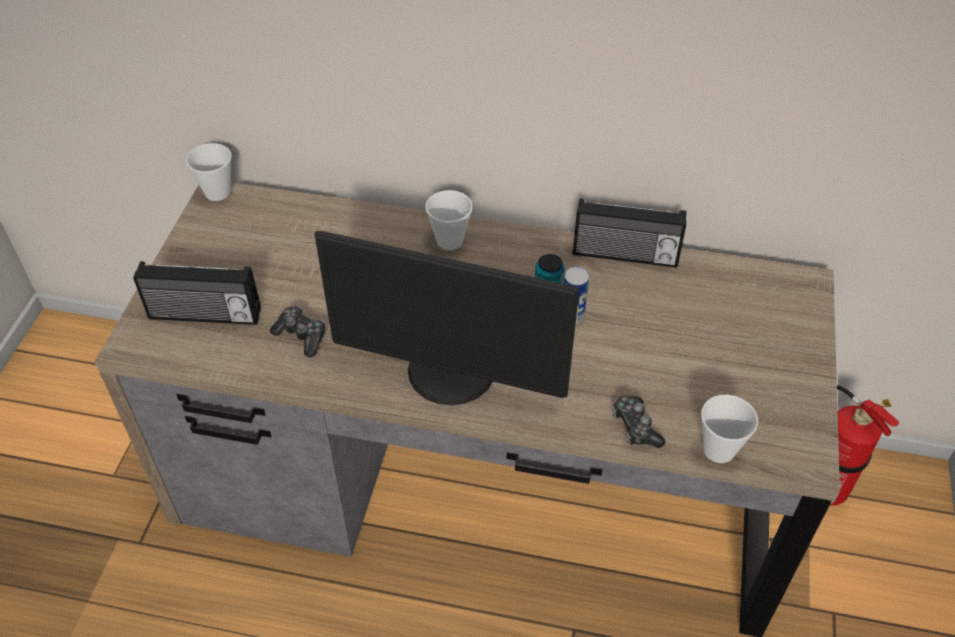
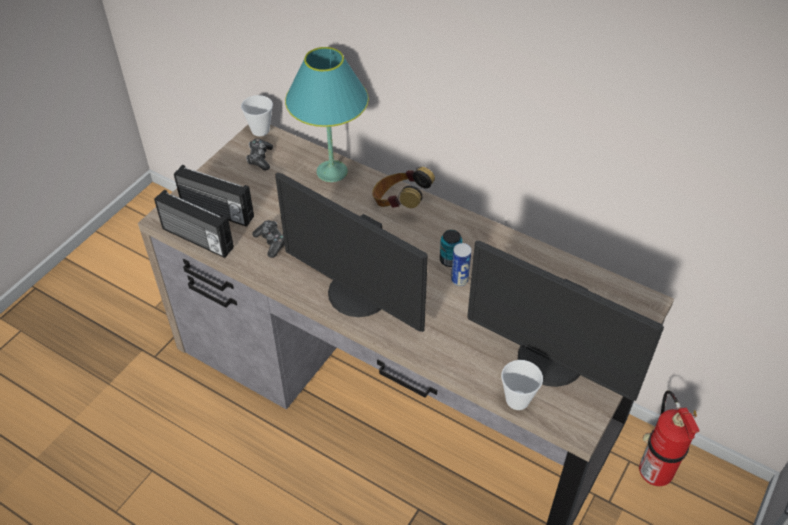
camera: 20 degrees right, 0 degrees up
cup [425,190,472,250] -> headphones [372,167,435,208]
radio [573,198,686,268] -> radio moved to [154,189,234,258]
game controller [612,396,665,448] -> game controller moved to [246,138,273,171]
none -> turquoise table lamp [285,47,369,182]
none -> monitor [467,241,664,401]

